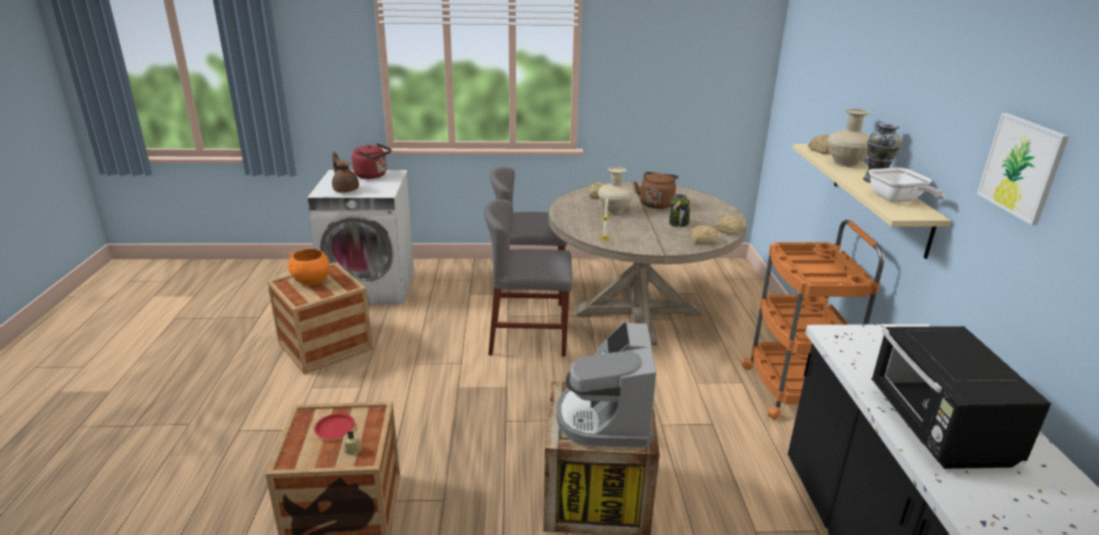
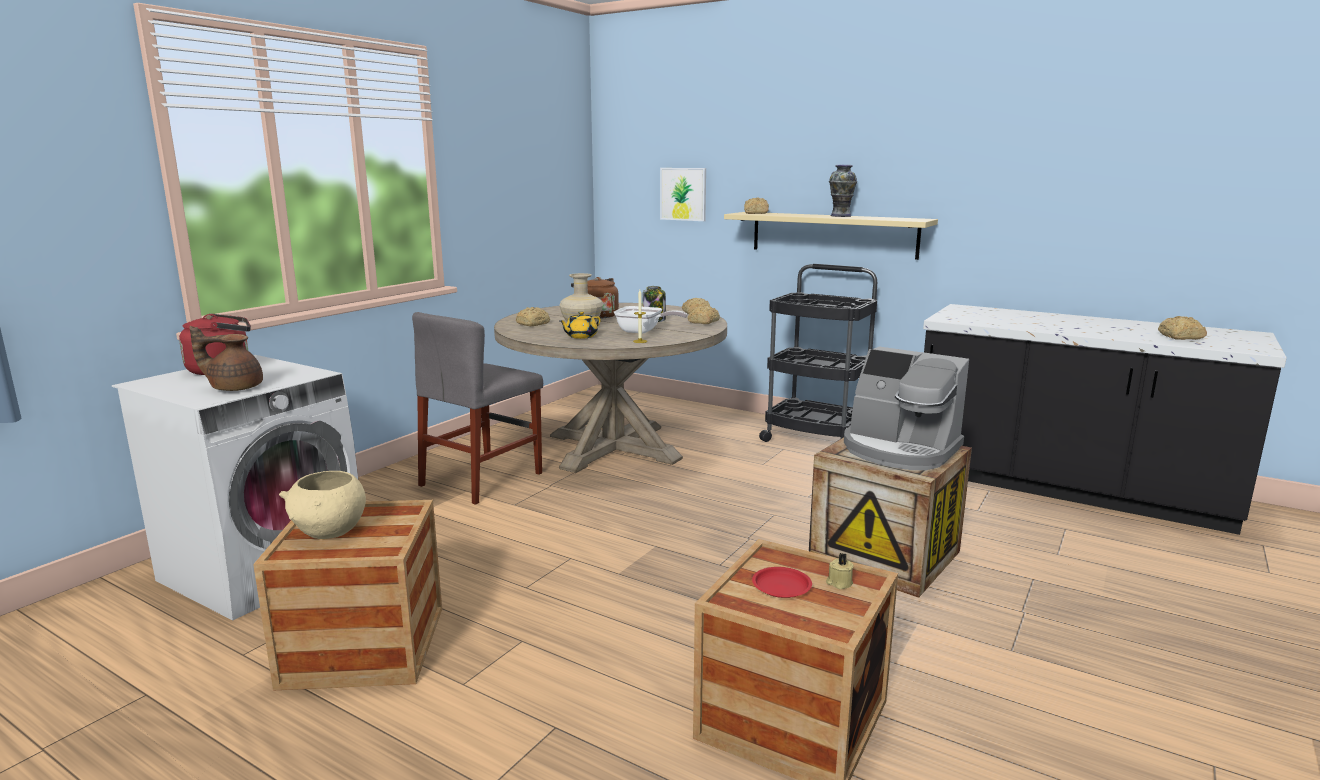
camera: 55 degrees left, 10 degrees down
orange bowl [288,249,330,285] -> beige bowl [279,471,366,539]
grey chair [484,199,572,357] -> none
orange cart [742,220,884,420] -> black cart [759,264,877,442]
beige vase [828,109,870,167] -> none
frying pan [868,167,945,202] -> frying pan moved to [614,306,687,333]
black microwave [871,326,1051,469] -> none
picture [977,113,1069,225] -> picture moved to [660,168,706,221]
none -> yellow teapot [559,311,601,339]
none -> bread [1158,316,1207,340]

